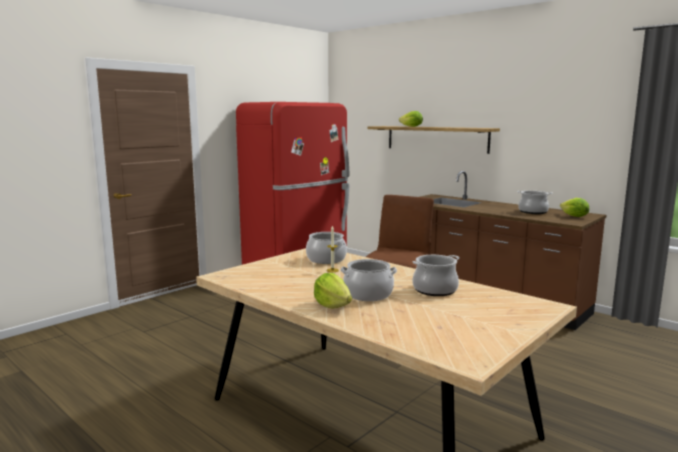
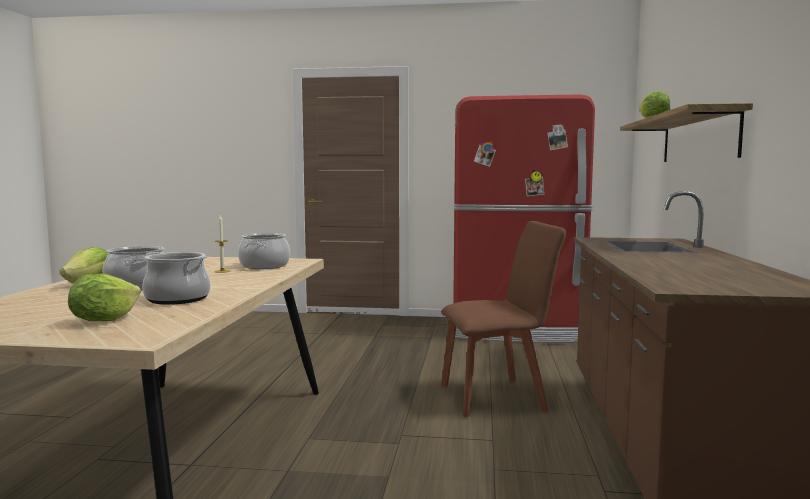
camera: 55 degrees right, 5 degrees down
cooking pot [517,191,553,214] -> none
lettuce [560,198,589,217] -> lettuce moved to [68,274,141,321]

